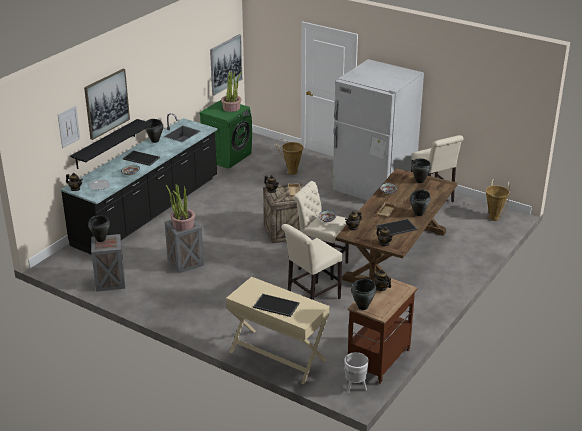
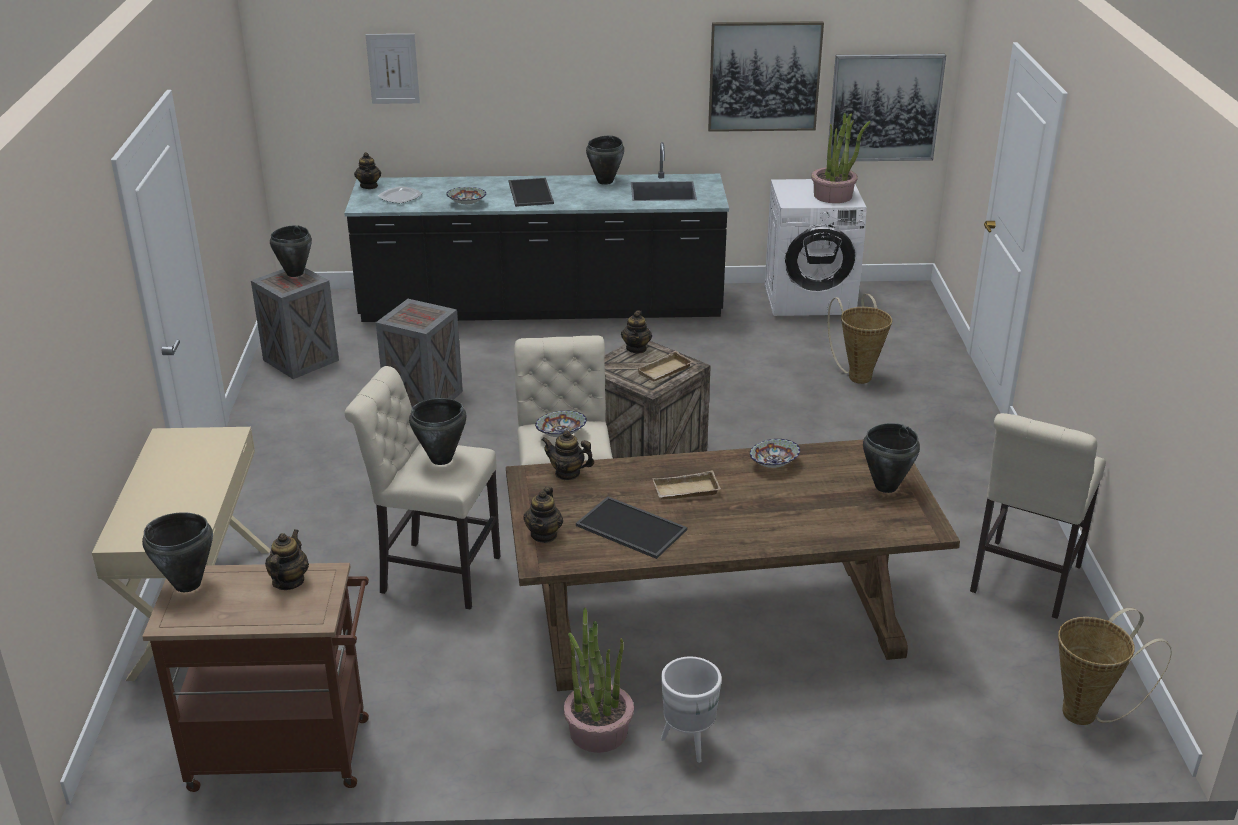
camera: 55 degrees right, 0 degrees up
black shelf [70,119,152,169] -> none
picture [84,69,130,140] -> picture moved to [708,21,824,132]
potted plant [166,184,195,231] -> potted plant moved to [564,608,634,753]
green washing machine [199,100,252,169] -> white washing machine [765,179,867,316]
tray [253,294,299,317] -> none
white fridge [333,59,424,201] -> none
white planter [344,352,369,393] -> white planter moved to [661,656,722,763]
black cooking pot [410,190,431,216] -> black cooking pot moved to [409,398,467,465]

